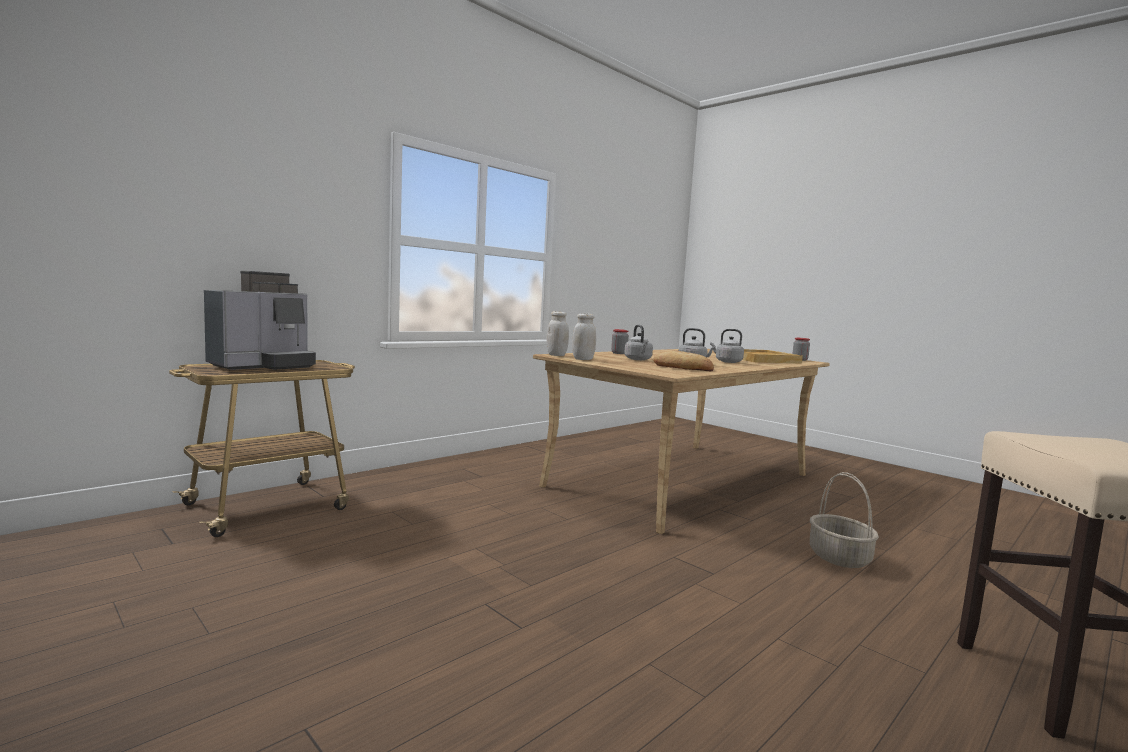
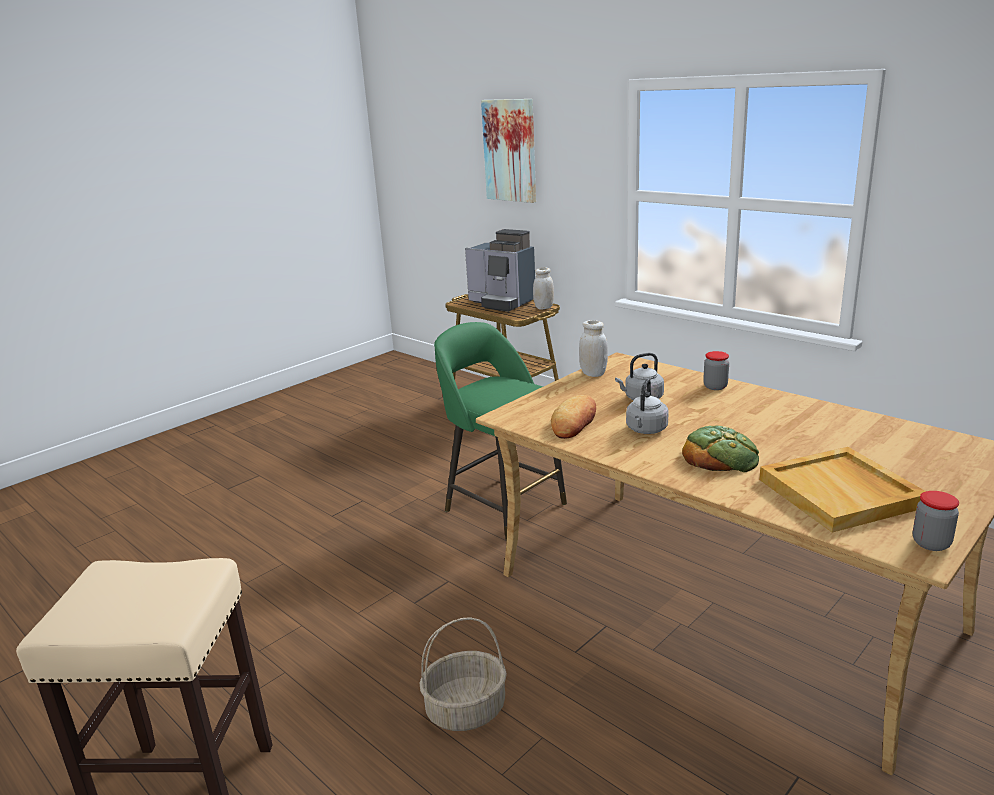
camera: 90 degrees right, 15 degrees up
white jar [546,311,569,356] -> white jar moved to [533,267,554,310]
grey kettle [710,329,744,363] -> bread [682,426,759,472]
none -> green stool [434,322,567,540]
none -> picture [481,99,536,203]

